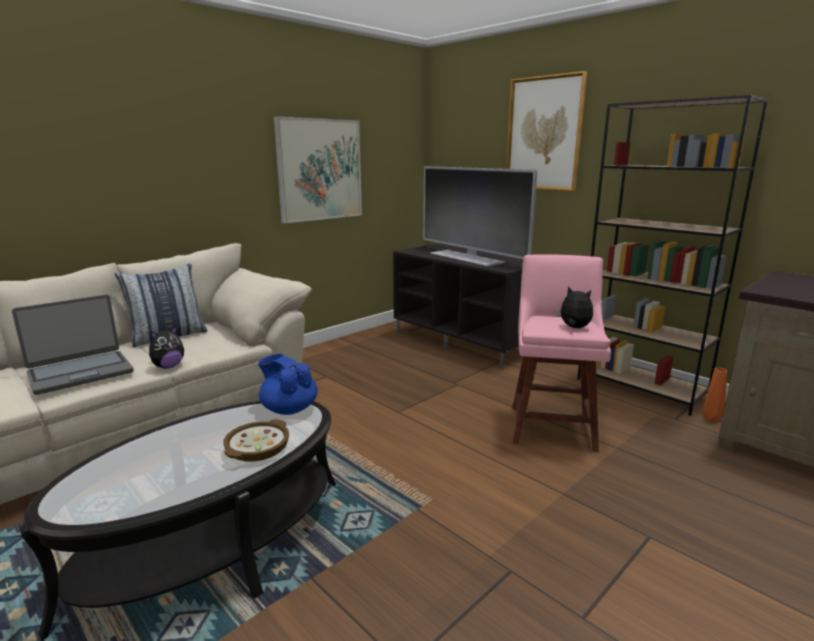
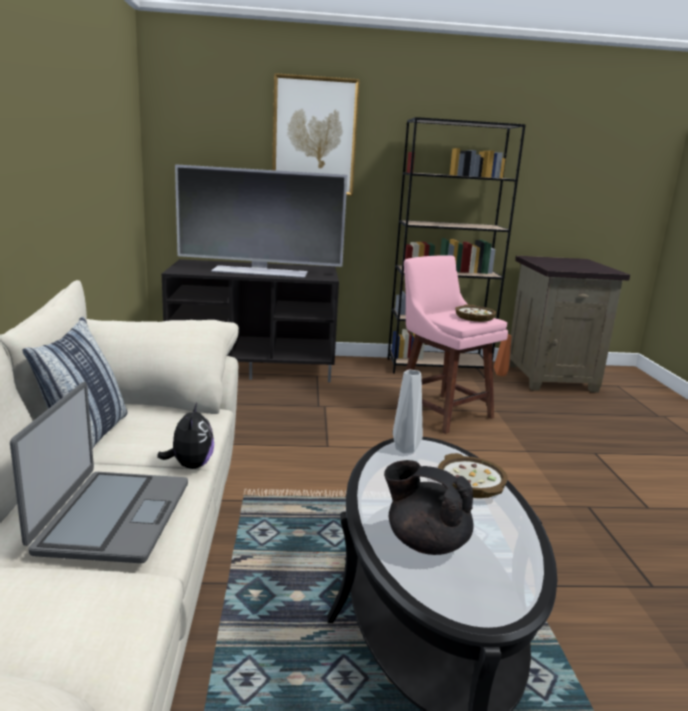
camera: 50 degrees left, 0 degrees up
blue teapot [258,354,318,415] -> grey vase [393,370,423,454]
picture [274,116,362,223] -> none
plush toy [555,286,593,328] -> bowl [455,304,496,322]
none -> black teapot [384,460,474,555]

